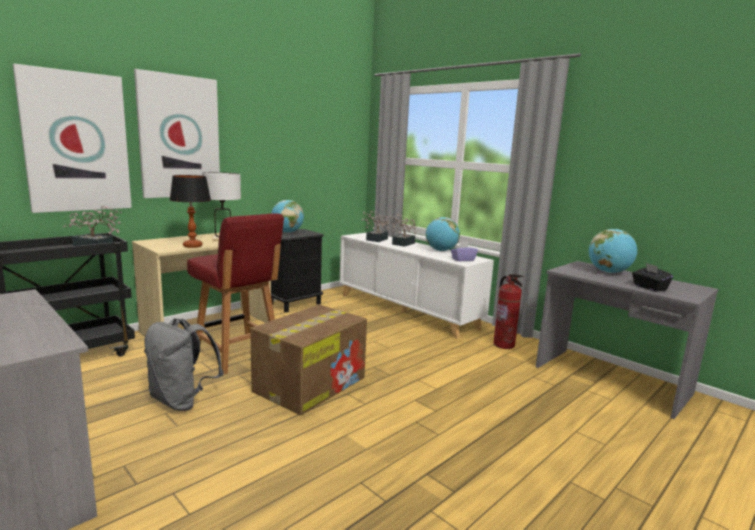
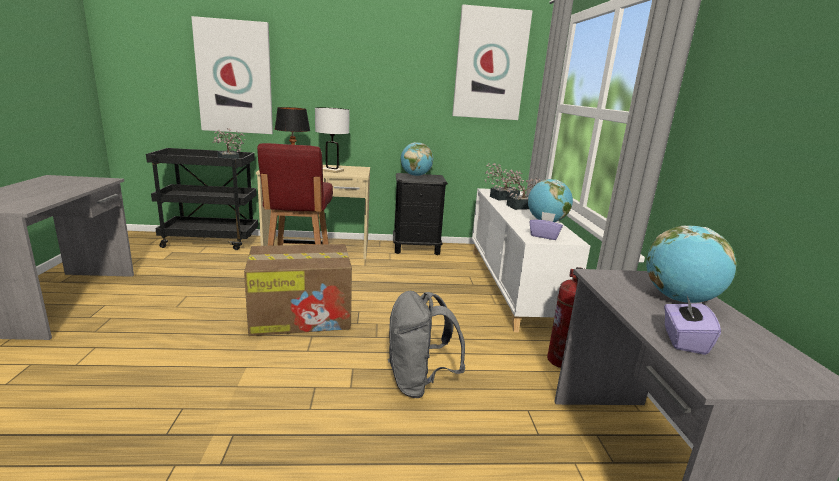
camera: 40 degrees right, 5 degrees up
picture [134,69,220,198] -> picture moved to [452,4,532,120]
grey backpack [144,319,224,411] -> grey backpack moved to [388,291,465,398]
black tissue box [632,263,673,292] -> purple tissue box [664,296,721,355]

